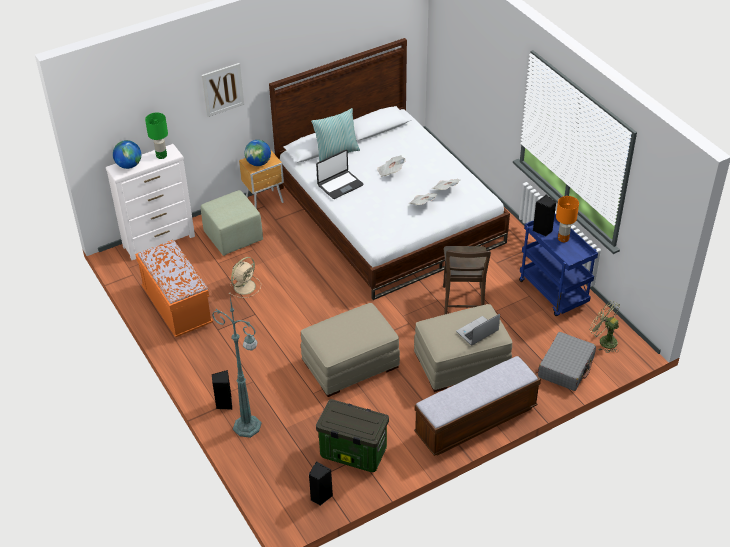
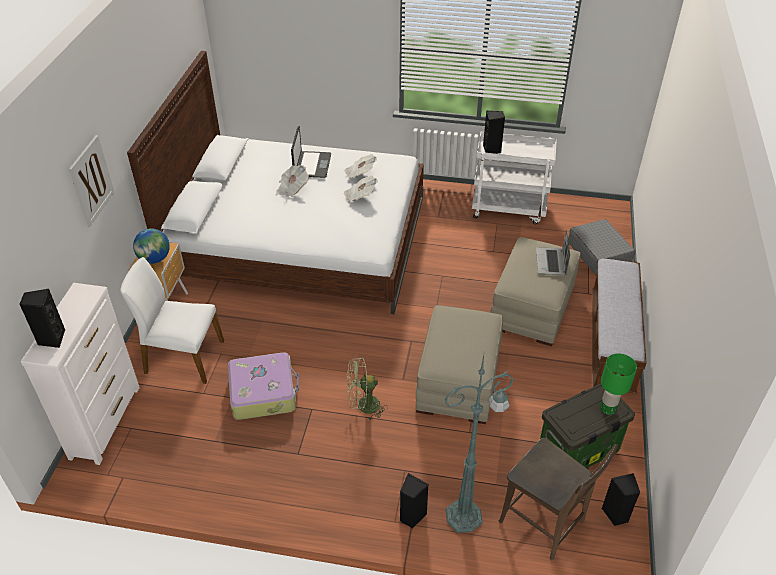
camera: 50 degrees left, 0 degrees up
globe [113,140,141,169] -> black speaker [20,289,66,348]
orange bench [135,240,213,337] -> none
green table lamp [145,113,168,159] -> green table lamp moved to [600,353,637,415]
green ottoman [201,190,263,256] -> white chair [120,257,224,384]
beige fan [229,257,261,298] -> suitcase [228,352,299,420]
pillow [311,108,360,161] -> none
laptop [316,149,364,199] -> laptop moved to [291,126,331,178]
brown chair [443,246,491,315] -> brown chair moved to [499,438,618,560]
blue cart [519,214,598,316] -> white cart [472,132,557,224]
orange table lamp [556,196,579,242] -> none
green fan [589,300,620,353] -> green fan moved to [346,357,388,421]

